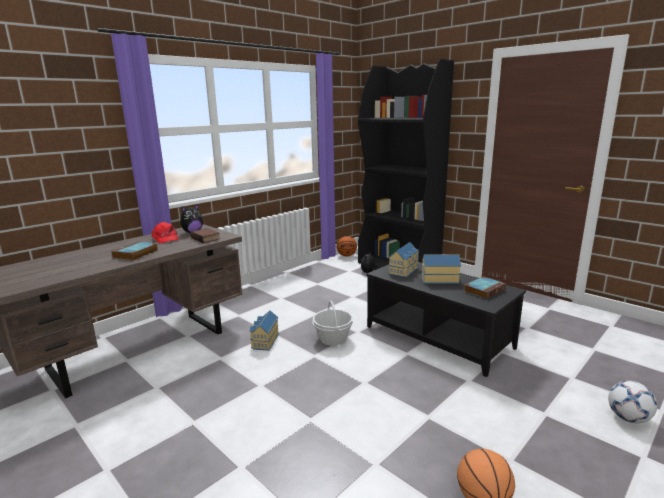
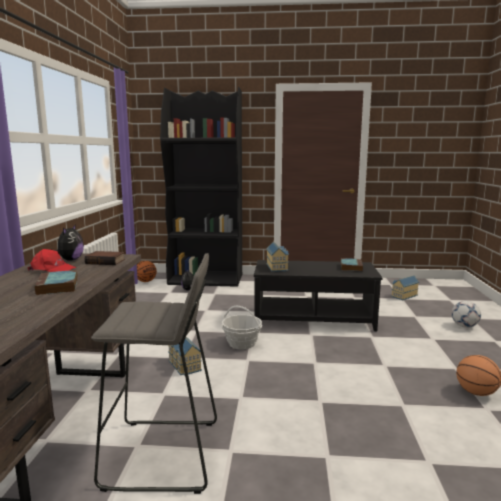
camera: 40 degrees left, 5 degrees down
toy house [421,255,461,284] -> toy house moved to [391,275,419,300]
none -> grey stool [91,253,217,494]

